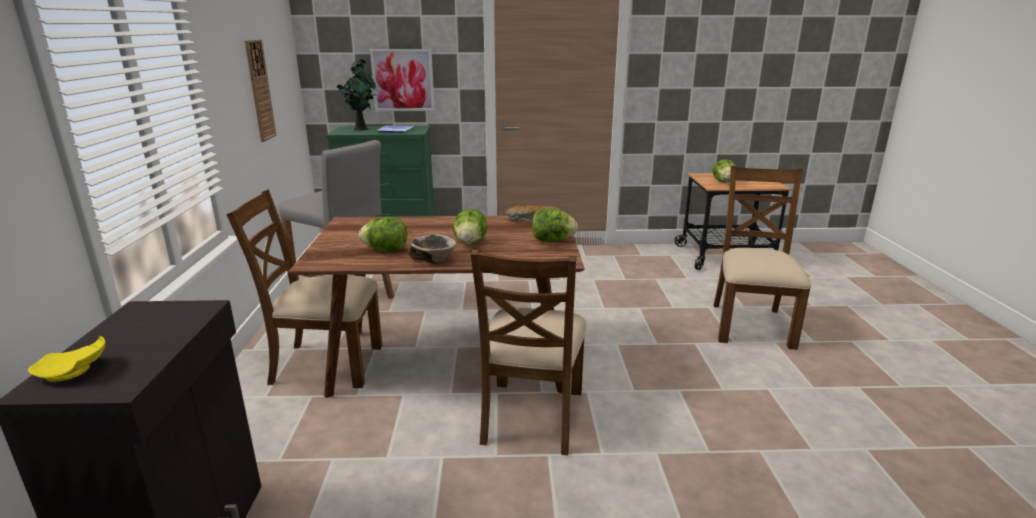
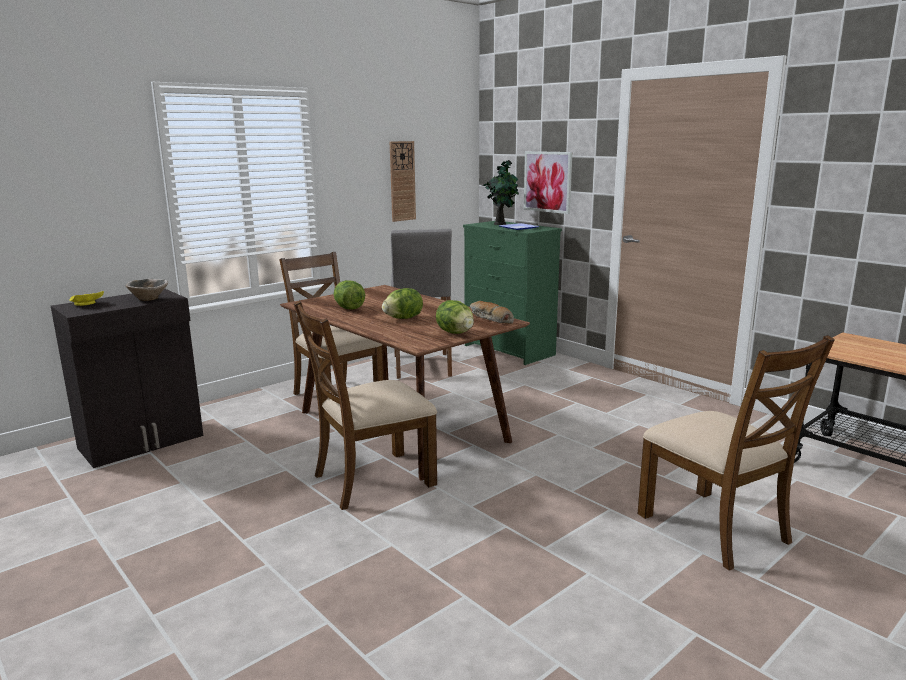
camera: 50 degrees right, 5 degrees down
bowl [408,234,457,264] -> bowl moved to [126,279,168,301]
lettuce [713,159,736,183] -> none
brown chair [713,166,811,350] -> brown chair turned 90 degrees clockwise [637,335,835,571]

